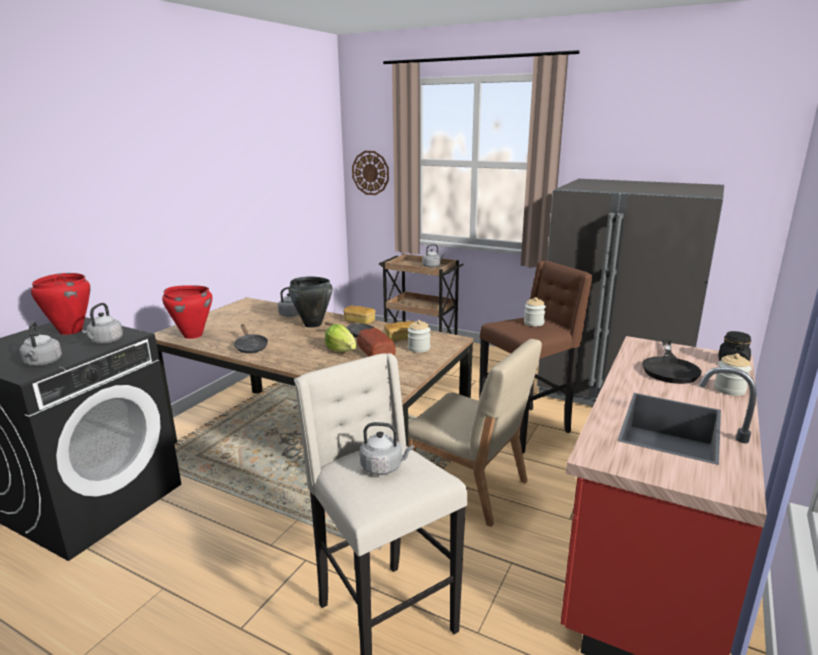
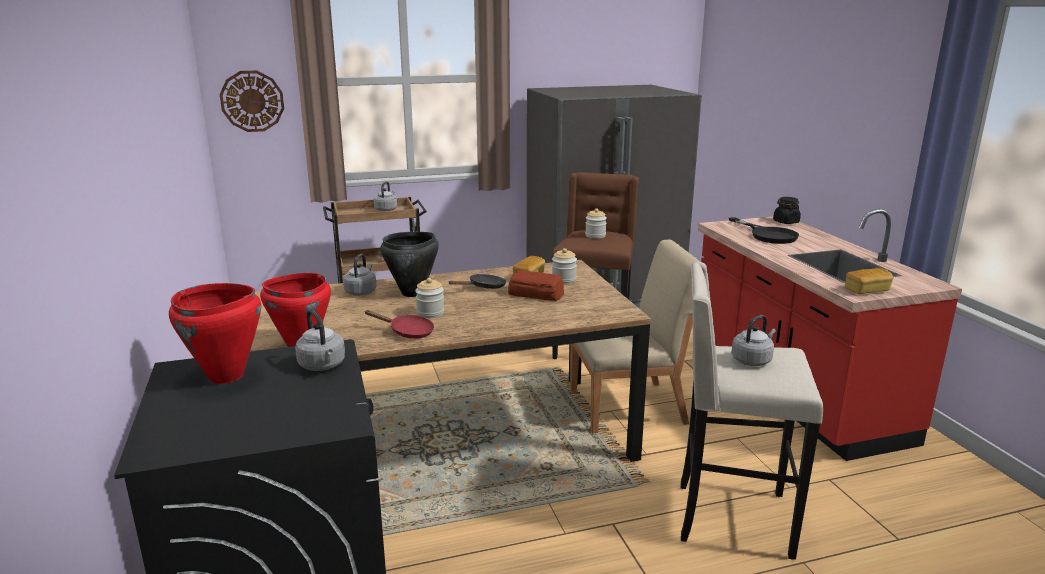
camera: 45 degrees left, 0 degrees up
grey kettle [20,321,62,366] -> none
black frying pan [234,324,268,353] -> red frying pan [364,310,434,339]
lettuce [325,324,357,352] -> none
bread [344,306,375,324] -> bread moved to [845,268,894,294]
jar [714,353,752,396] -> jar moved to [415,278,444,318]

